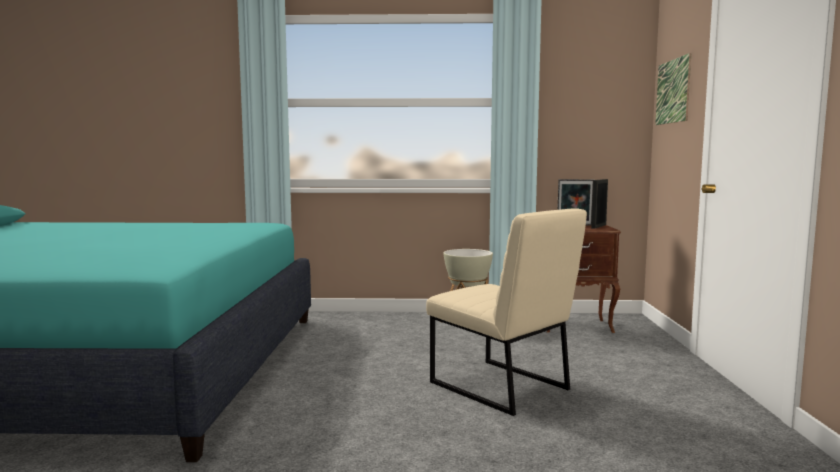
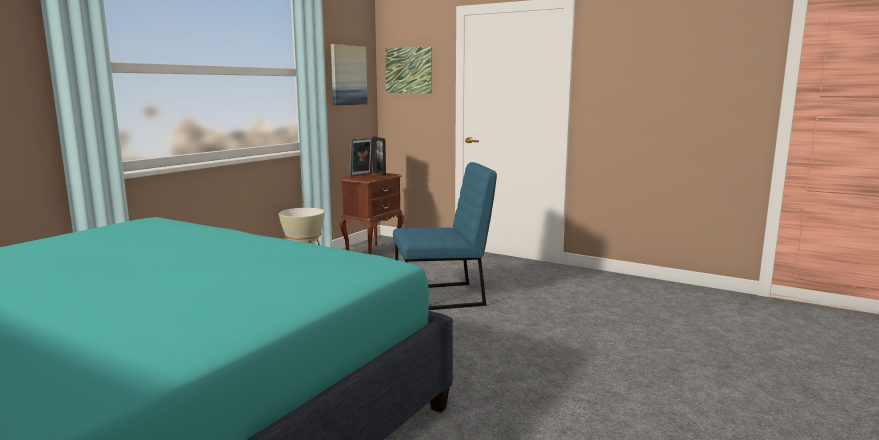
camera: 60 degrees left, 5 degrees up
beige chair [426,208,587,416] -> blue chair [393,162,497,310]
none -> picture [331,44,368,105]

